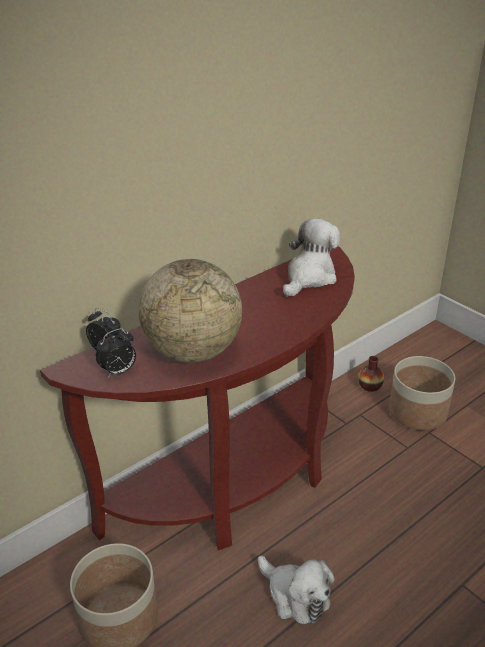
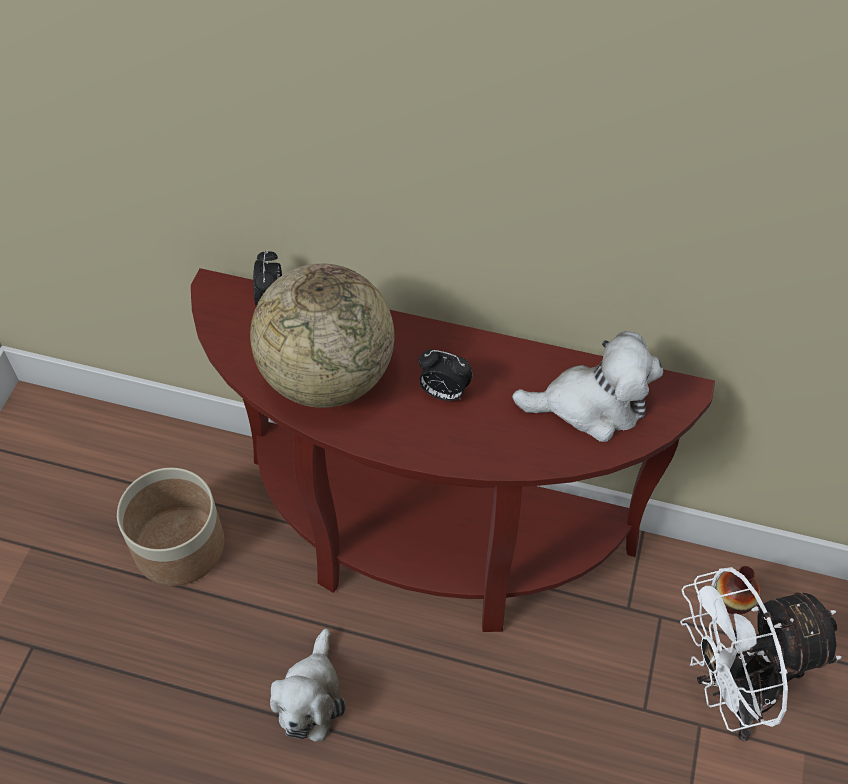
camera: 55 degrees right, 20 degrees up
alarm clock [96,328,136,378] -> alarm clock moved to [419,350,473,401]
planter [389,356,455,430] -> white fan [680,567,842,741]

